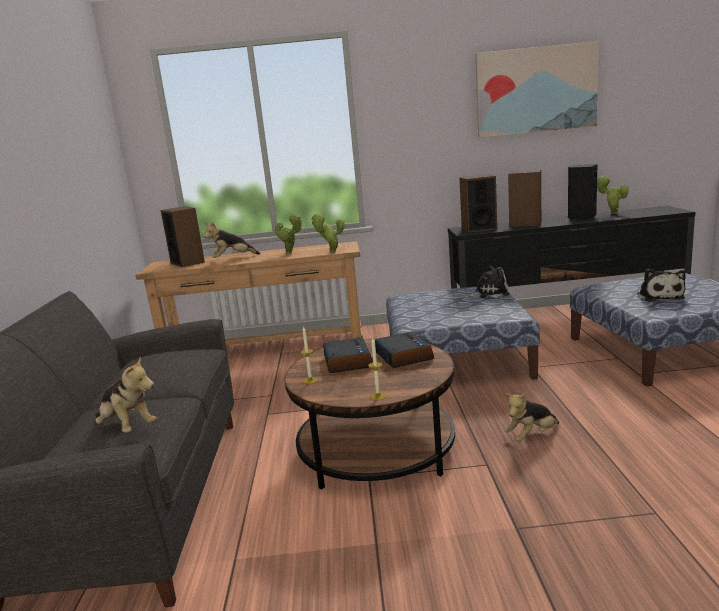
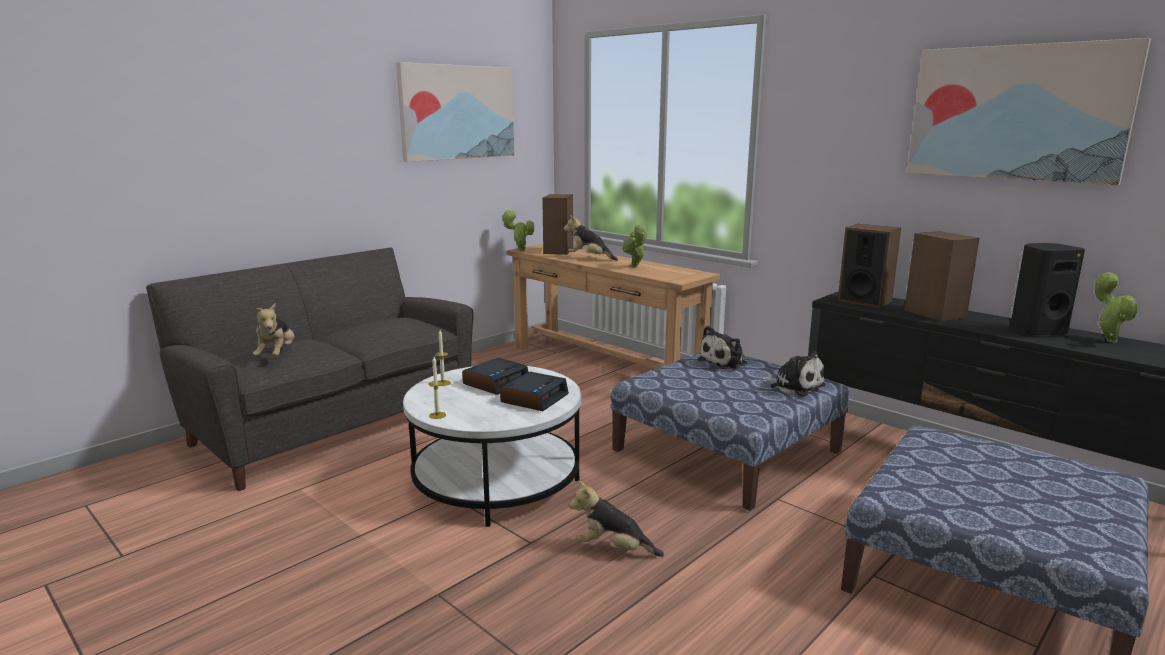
camera: 45 degrees right, 0 degrees up
brown coffee table [284,338,455,489] -> white coffee table [403,366,581,527]
potted plant [311,212,345,252] -> potted plant moved to [502,210,535,251]
plush toy [637,269,686,302] -> plush toy moved to [697,326,747,370]
none -> picture [396,62,515,162]

